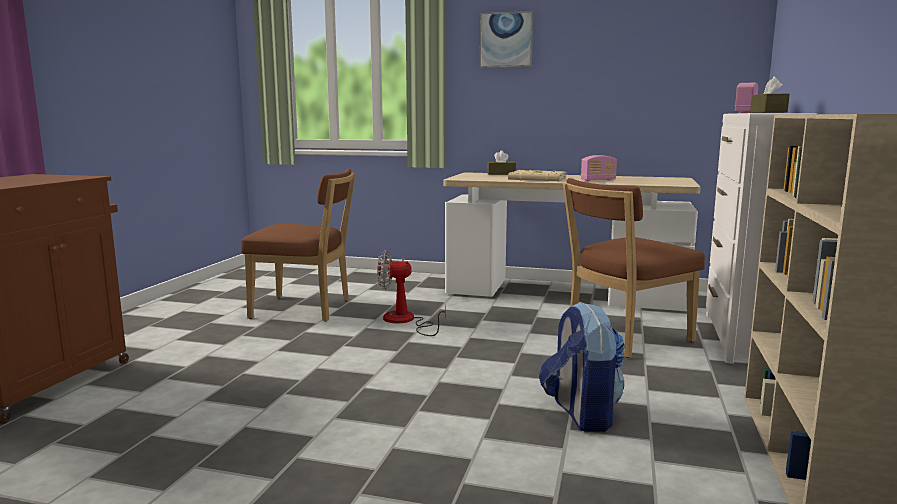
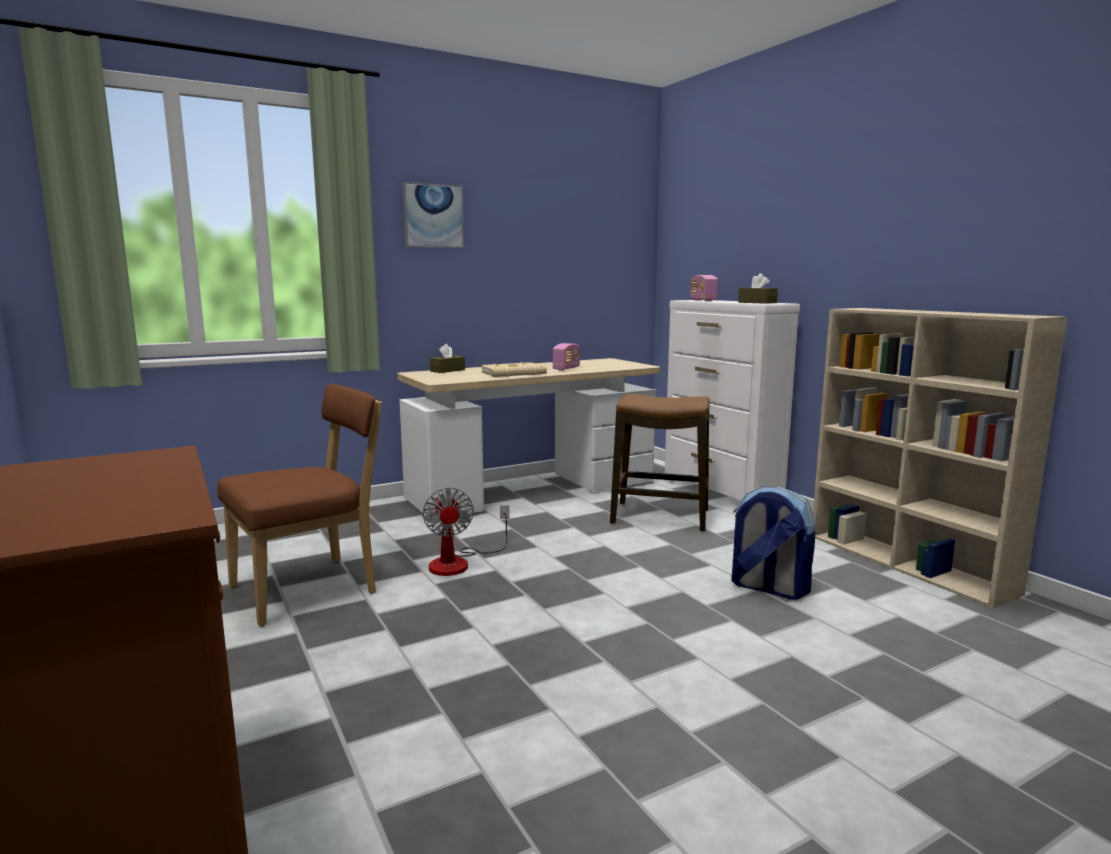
camera: 45 degrees left, 0 degrees up
fan [378,250,445,336] -> fan turned 60 degrees counterclockwise [422,488,509,576]
brown chair [563,178,705,358] -> stool [610,394,710,532]

